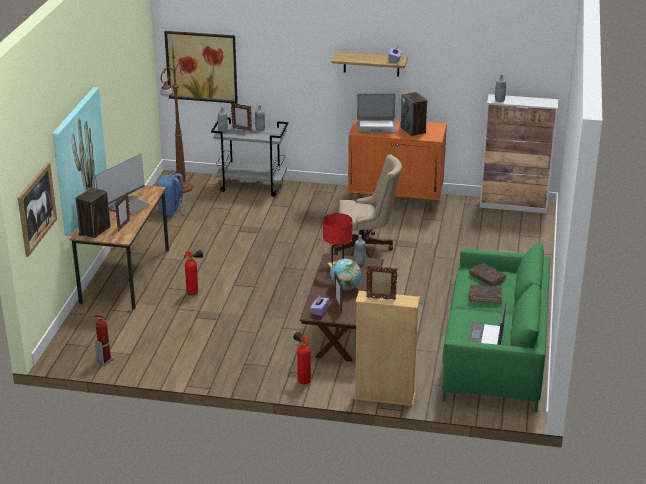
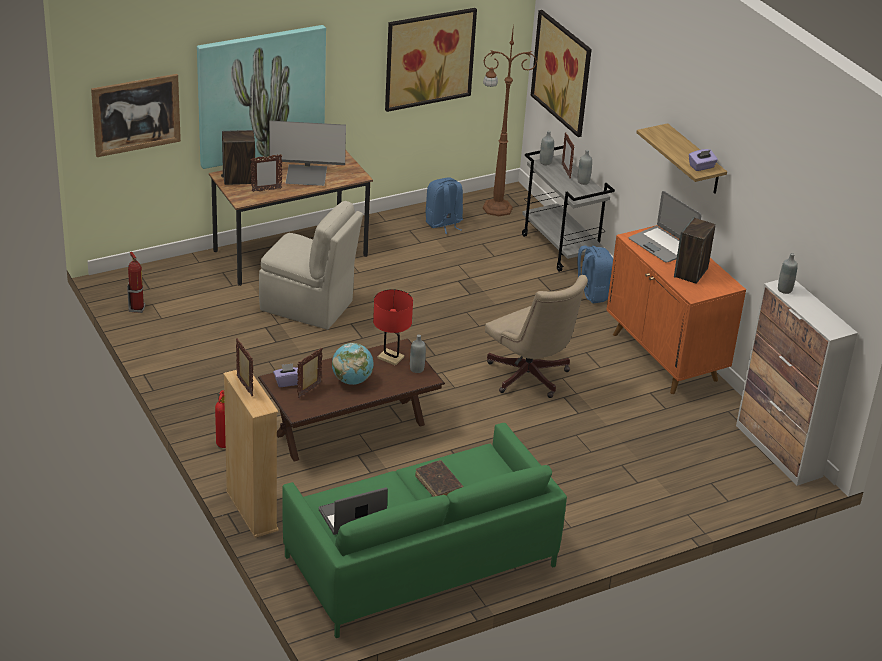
camera: 50 degrees right, 5 degrees up
fire extinguisher [184,250,203,295] -> beige chair [259,201,363,330]
brown book [469,263,506,286] -> none
none -> picture [385,8,477,112]
none -> blue backpack [577,246,613,304]

